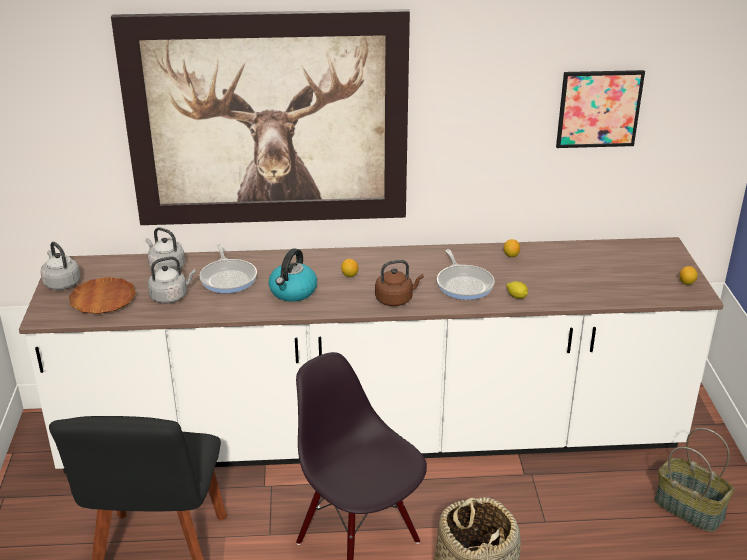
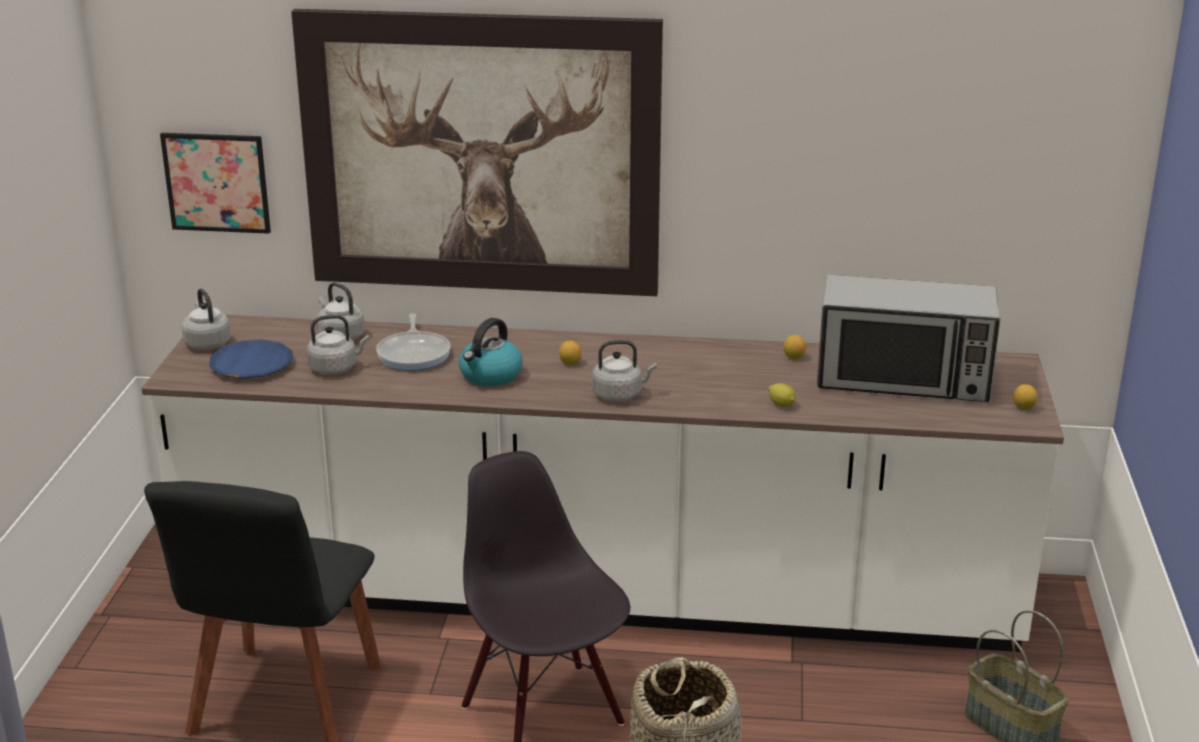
camera: 10 degrees right, 5 degrees down
brown plate [69,277,136,314] -> blue plate [209,339,292,379]
brown kettle [375,260,424,306] -> grey kettle [592,340,657,402]
frying pan [437,249,495,300] -> none
picture [556,70,645,148] -> picture moved to [160,133,271,234]
none -> microwave [817,275,1001,402]

